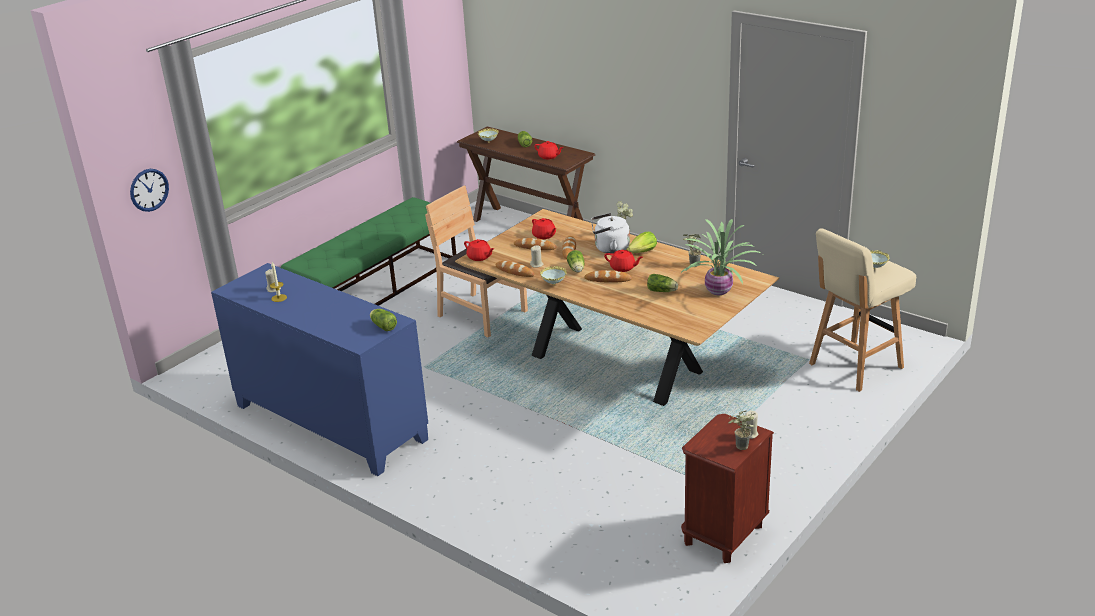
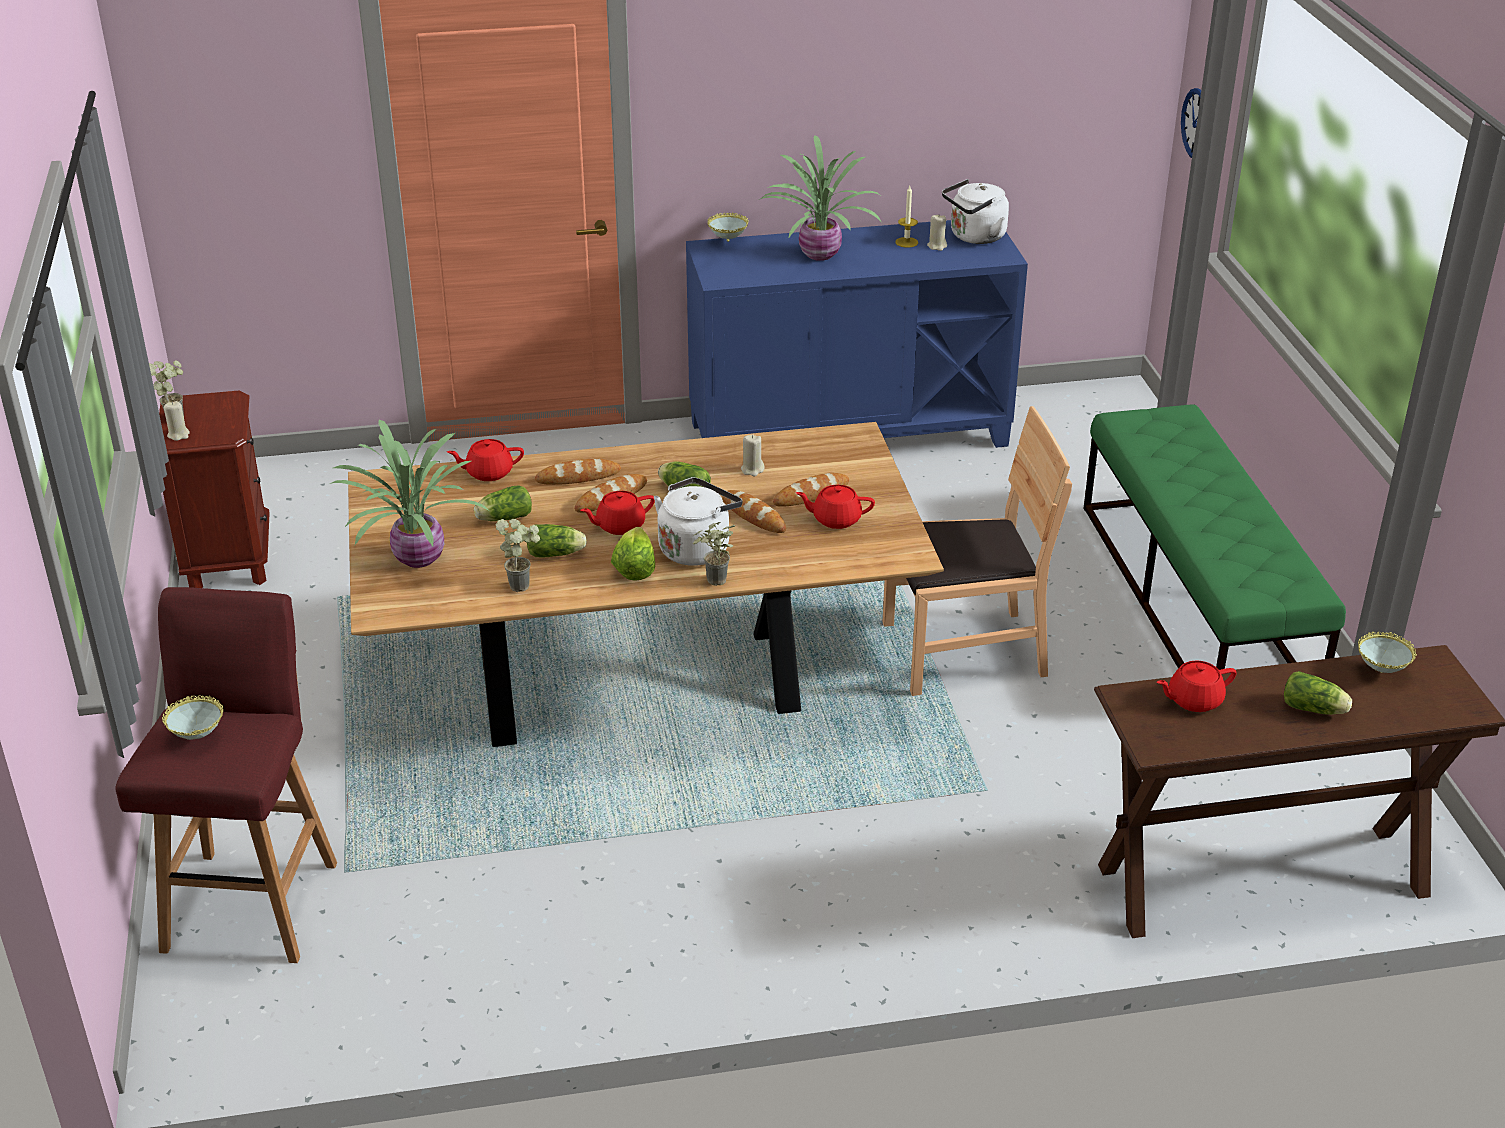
camera: 130 degrees right, 5 degrees up
lettuce [370,309,397,331] -> lettuce moved to [527,524,587,558]
red teapot [464,239,494,261] -> red teapot moved to [447,439,524,481]
bread [496,261,534,277] -> bread moved to [535,459,621,485]
bowl [540,266,567,285] -> bowl moved to [708,212,749,242]
beige stool [809,228,916,392] -> red stool [115,587,337,963]
none -> potted plant [759,135,881,261]
none -> white kettle [942,179,1009,244]

